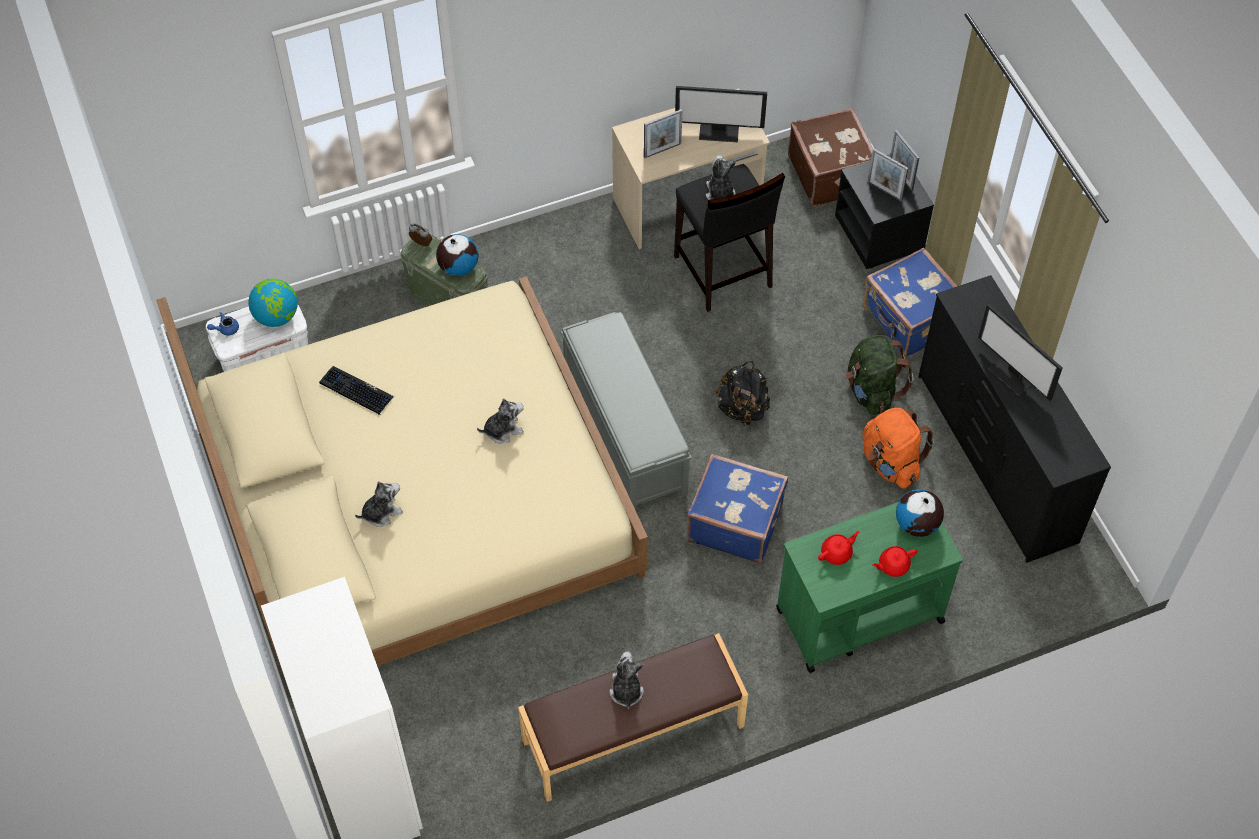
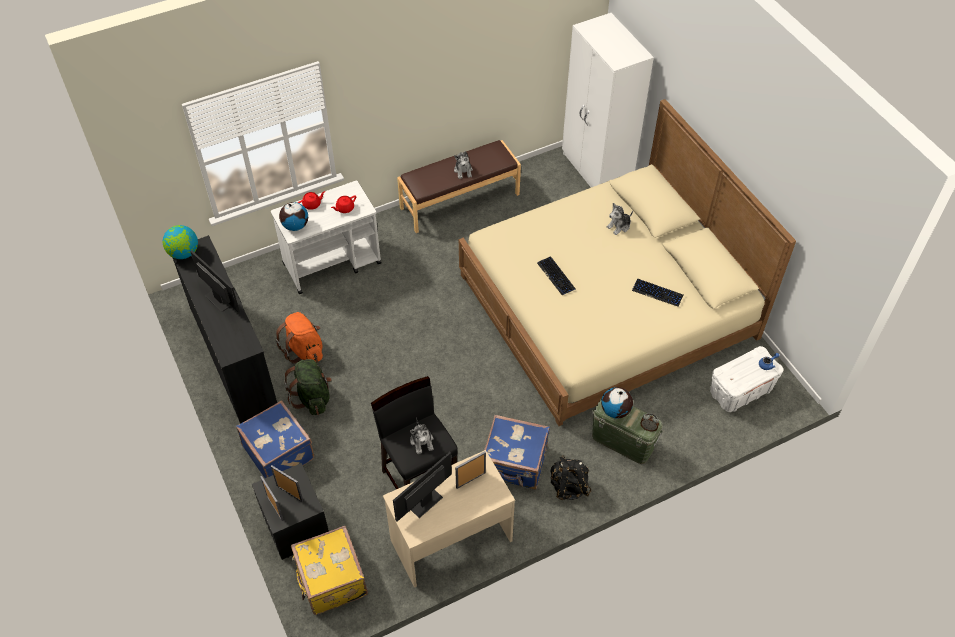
camera: 175 degrees right, 5 degrees down
globe [248,278,298,327] -> globe moved to [163,225,198,259]
plush toy [477,399,524,443] -> keyboard [537,256,576,295]
grey bench [561,312,692,510] -> none
monitor [675,86,767,142] -> monitor turned 45 degrees counterclockwise [393,452,452,521]
blue suitcase [687,453,788,564] -> blue suitcase moved to [484,415,550,490]
black backpack [715,361,770,427] -> black backpack moved to [551,455,591,500]
green cart [776,502,963,673] -> white cart [271,180,382,294]
brown suitcase [788,108,873,207] -> yellow suitcase [291,526,368,615]

